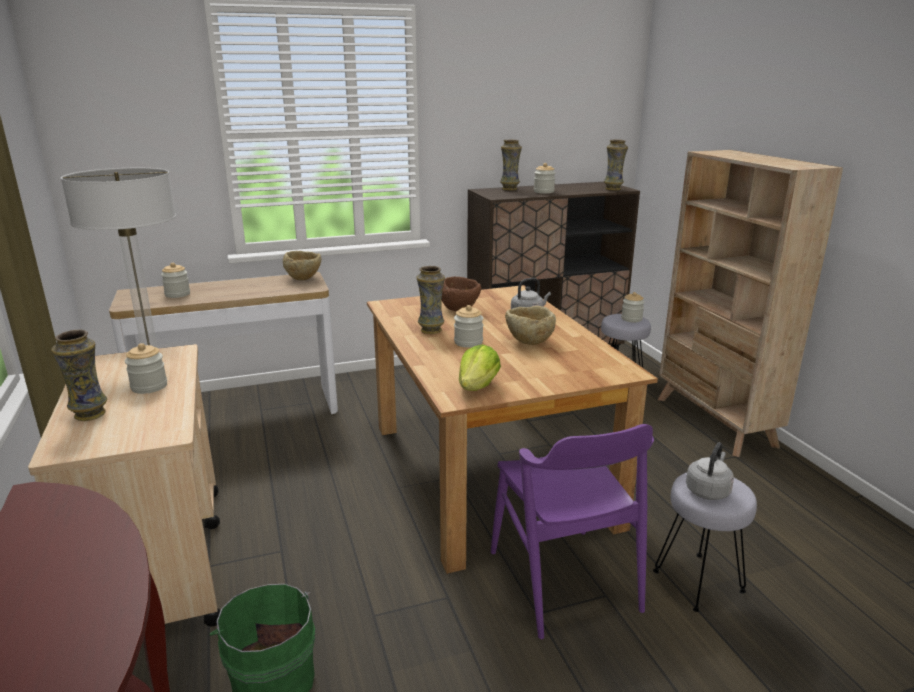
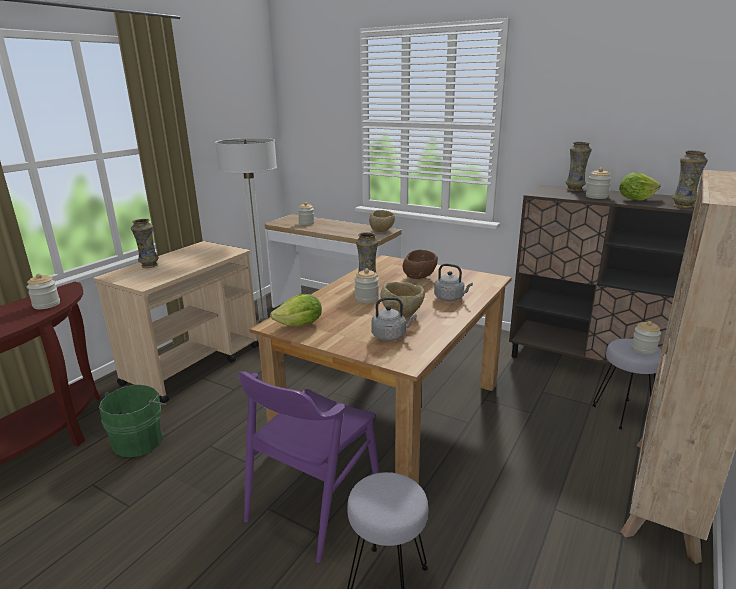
camera: 50 degrees right, 0 degrees up
jar [125,343,167,394] -> jar moved to [27,274,60,309]
grey kettle [686,442,734,500] -> grey kettle moved to [371,297,417,341]
none -> lettuce [619,173,661,201]

